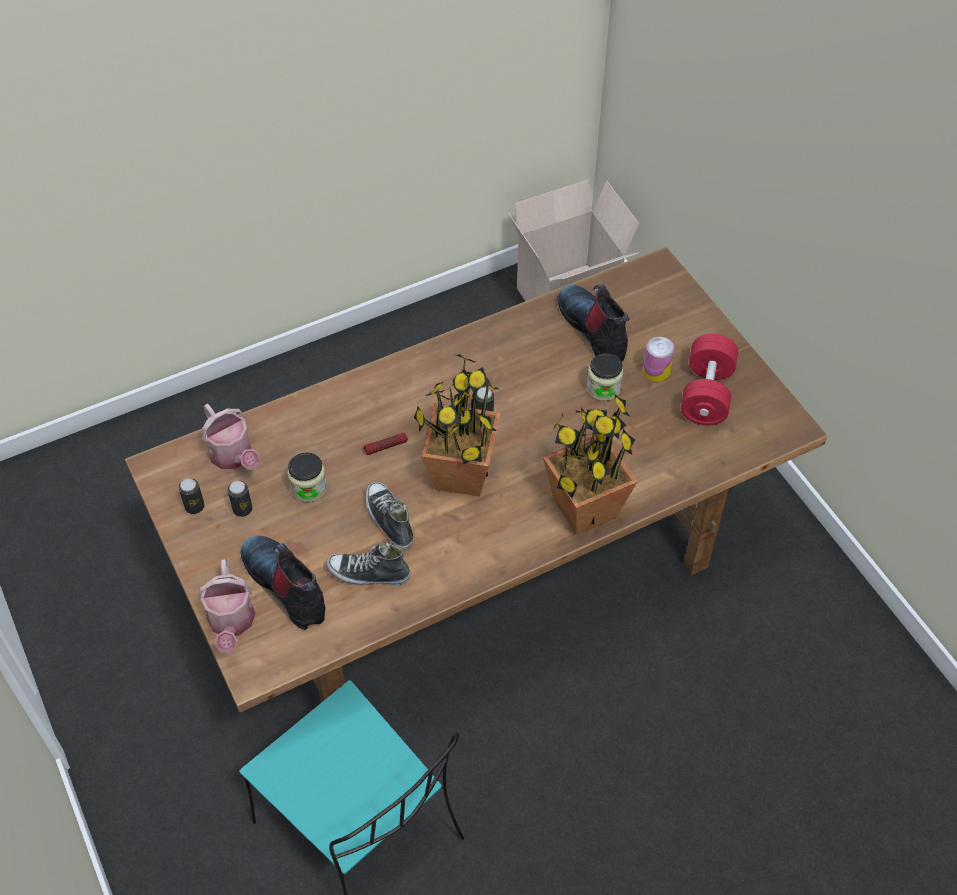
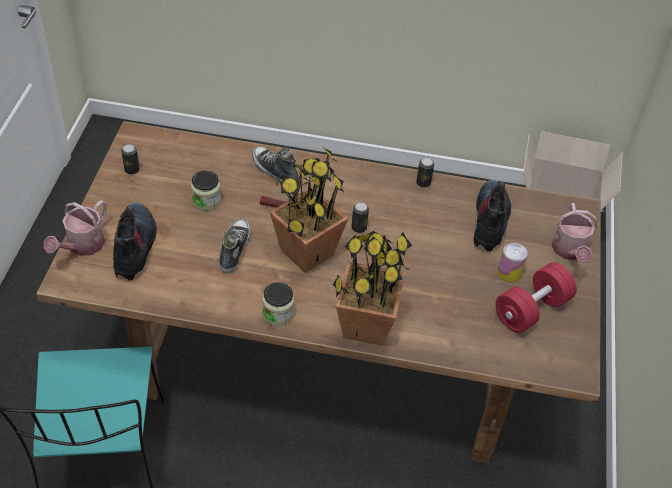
camera: 35 degrees right, 5 degrees down
watering can [202,404,260,470] -> watering can moved to [551,203,597,263]
can [227,481,252,517] -> can moved to [416,158,434,187]
shoe [326,542,410,585] -> shoe moved to [252,146,299,183]
jar [587,353,623,401] -> jar moved to [262,282,294,326]

